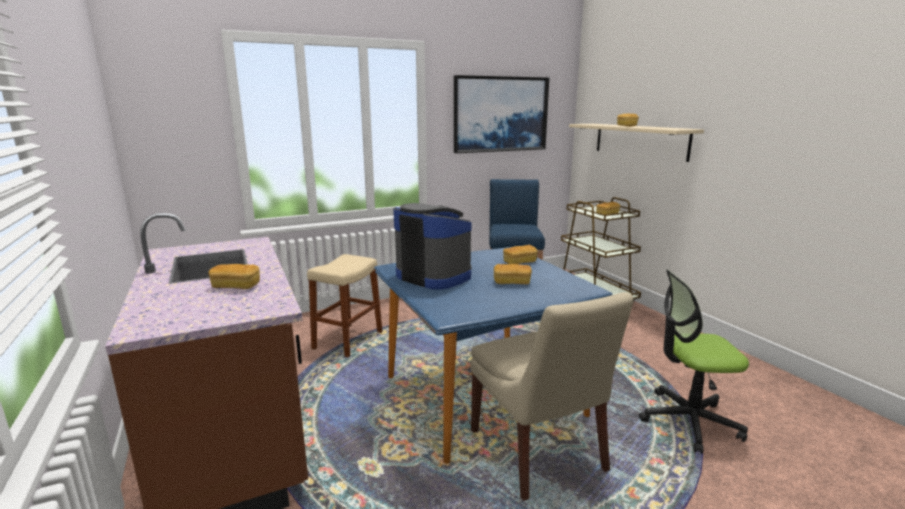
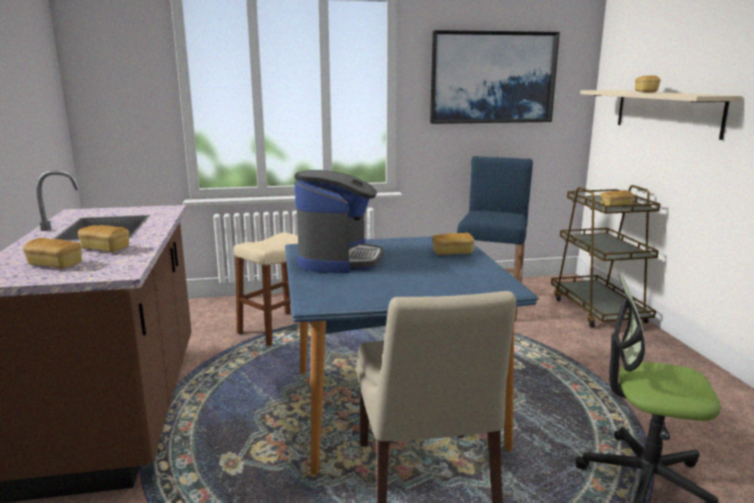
camera: 15 degrees right, 0 degrees up
coffee machine [393,203,472,289] -> coffee machine turned 45 degrees clockwise [295,170,383,273]
bread [494,264,532,284] -> bread moved to [23,238,82,268]

